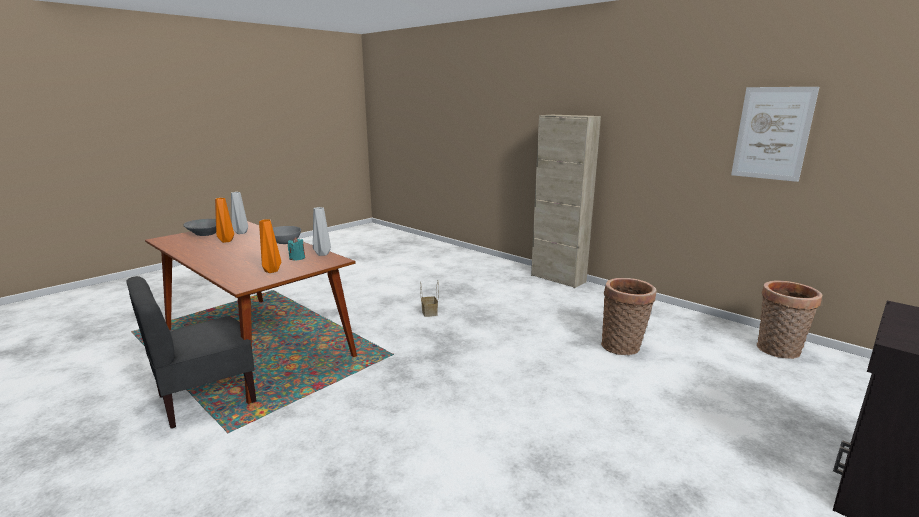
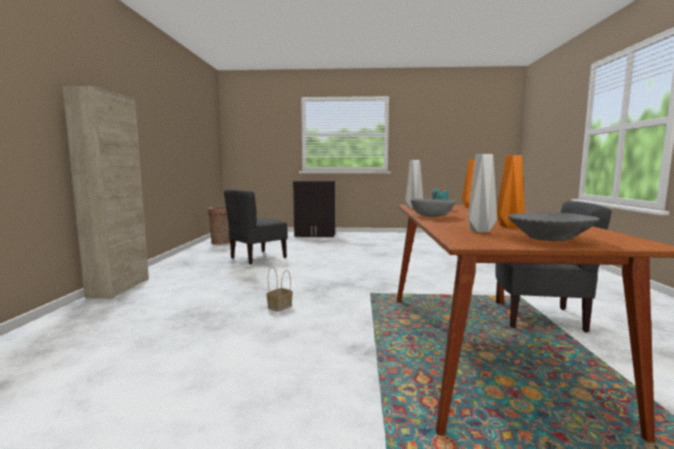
camera: 130 degrees left, 10 degrees down
basket [601,278,657,355] -> grey chair [224,189,288,265]
picture [731,87,819,182] -> none

